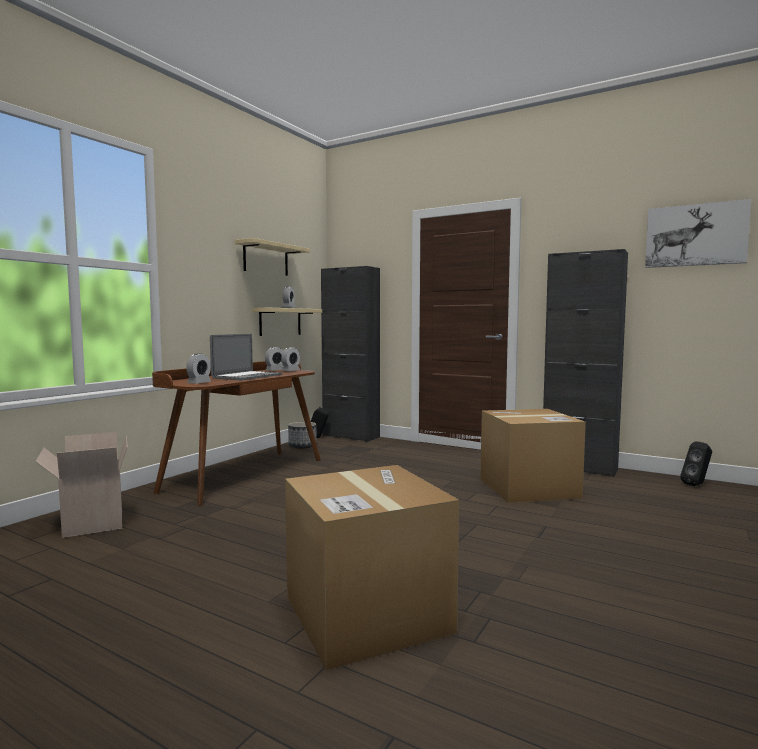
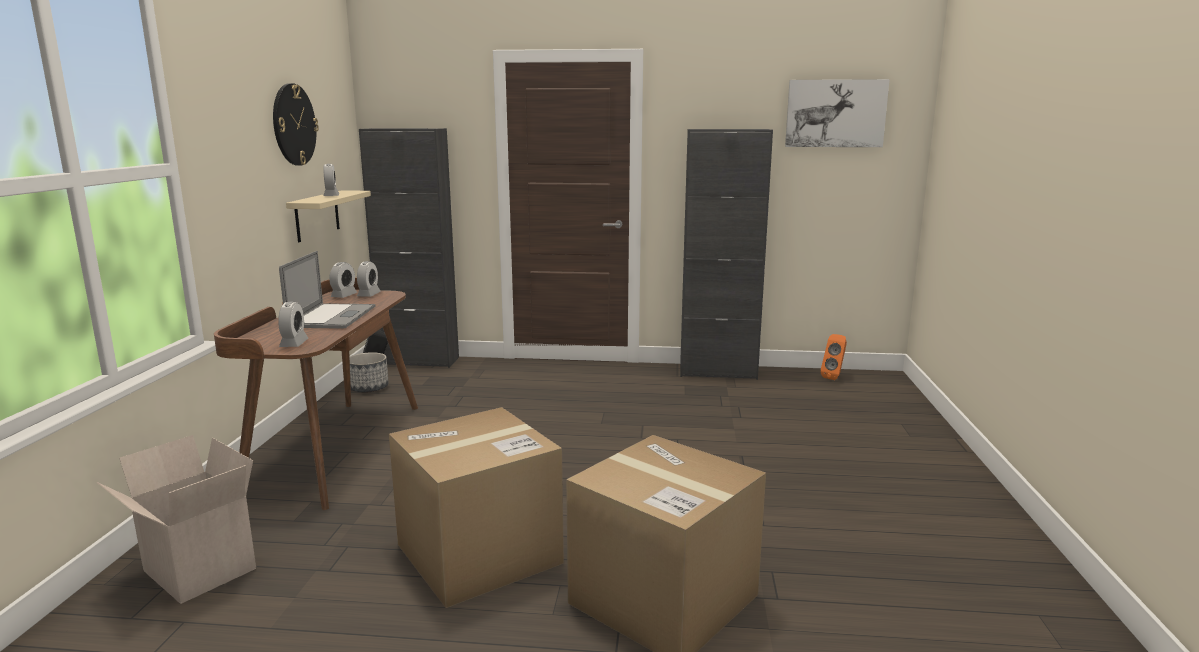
camera: 25 degrees left, 10 degrees up
beige shelf [235,238,310,276] -> wall clock [273,83,319,166]
cardboard box [480,409,586,503] -> cardboard box moved to [389,407,564,608]
black speaker [680,441,712,486] -> orange speaker [820,334,847,380]

